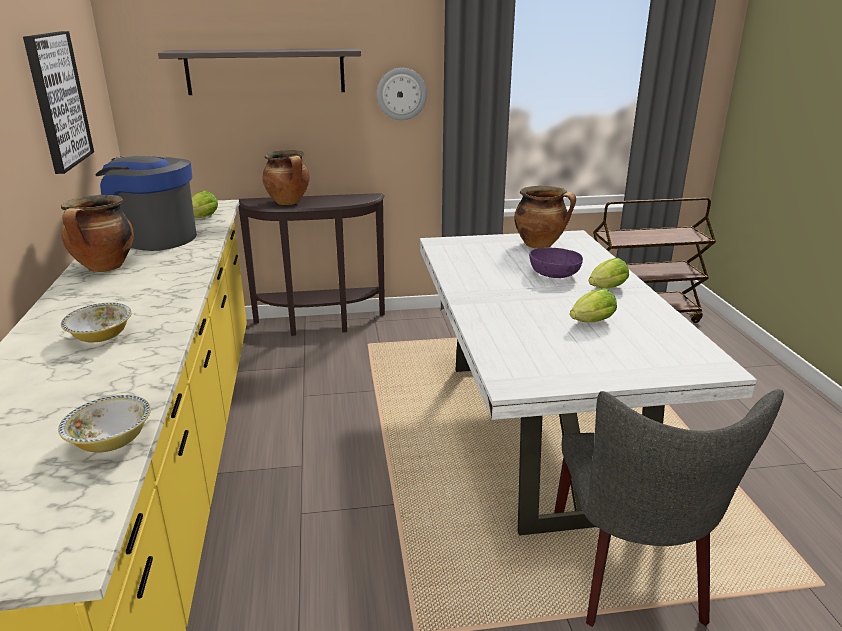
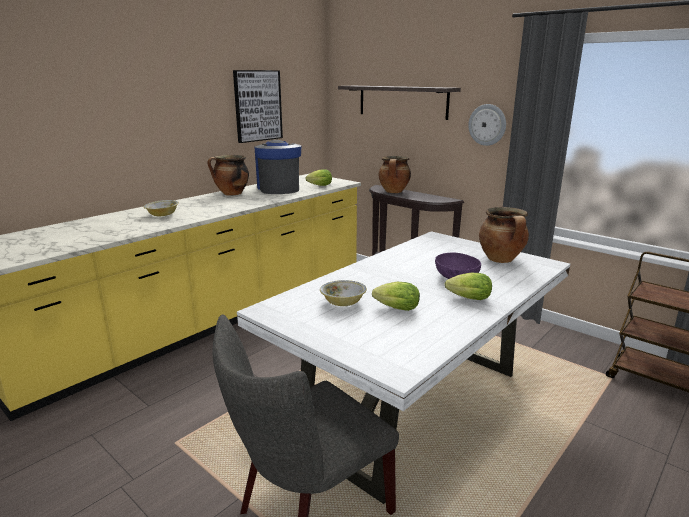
camera: 50 degrees right, 5 degrees down
bowl [58,395,151,453] -> bowl moved to [320,280,367,306]

